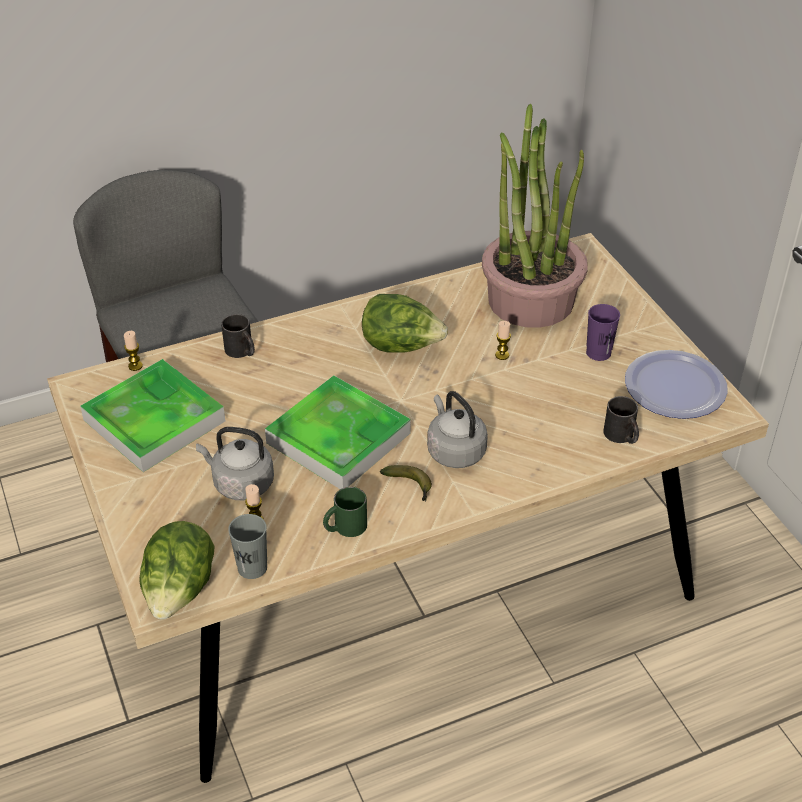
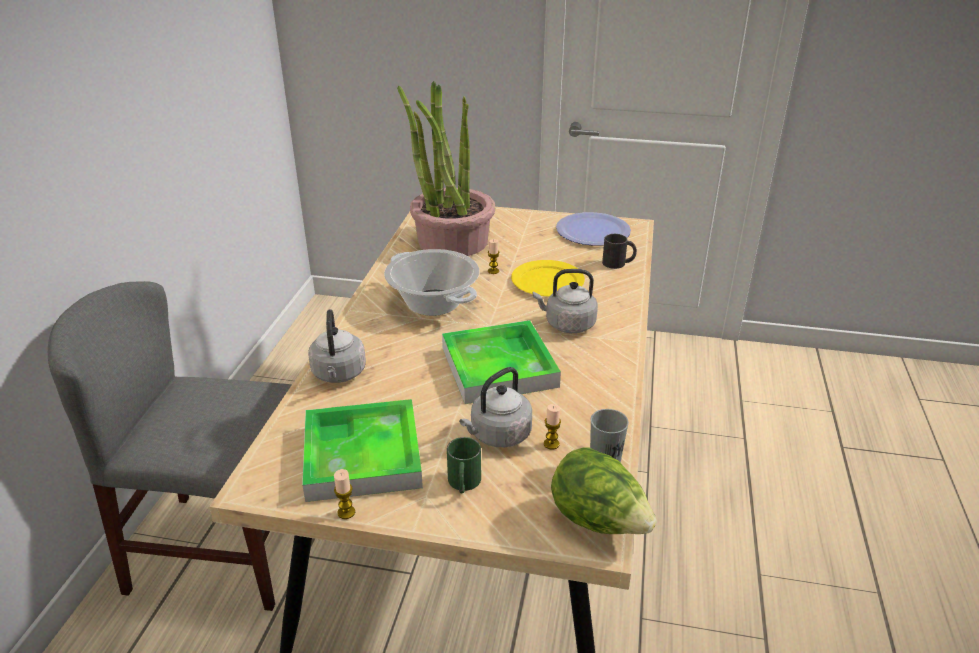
camera: 55 degrees left, 10 degrees down
candle [124,331,143,371] -> candle moved to [334,469,355,519]
black mug [221,314,255,358] -> grey kettle [308,309,366,383]
green mug [323,487,367,537] -> green mug moved to [447,437,481,493]
lettuce [362,294,448,353] -> cooking pot [384,249,479,316]
banana [380,465,432,501] -> none
purple cup [586,304,620,361] -> none
none -> yellow plate [511,260,585,296]

